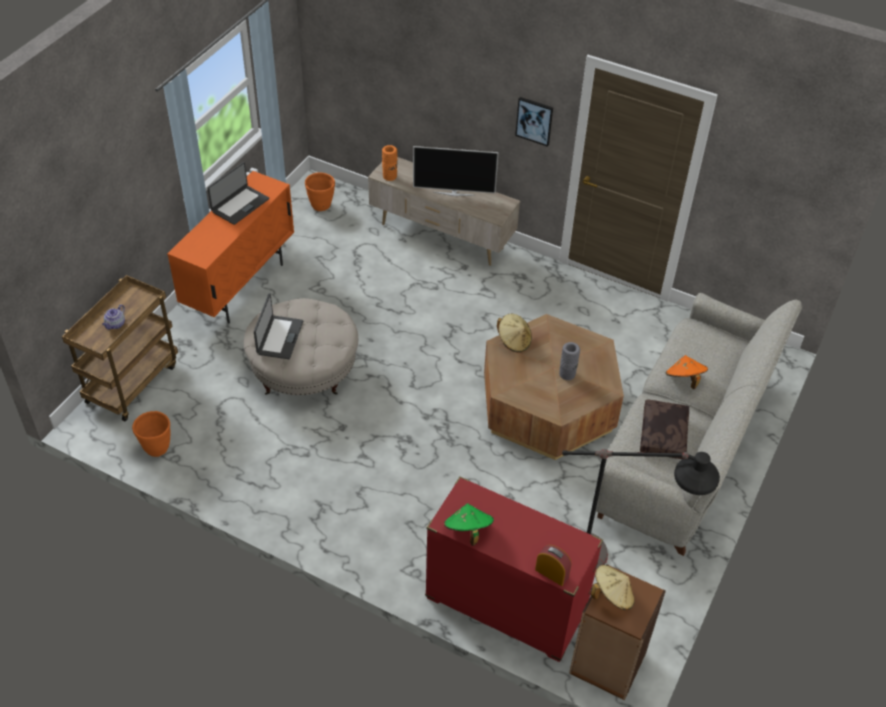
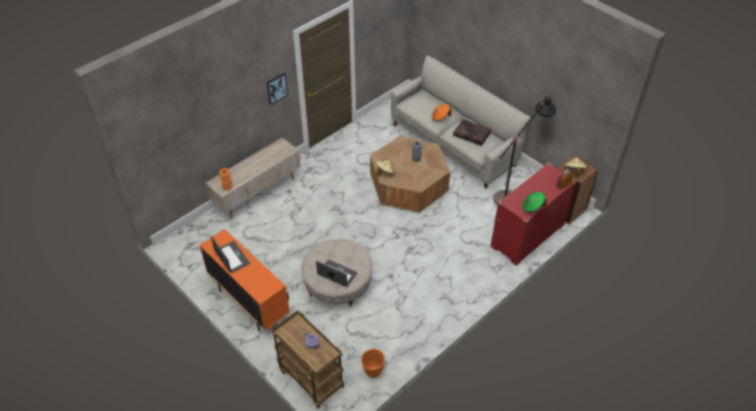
camera: 70 degrees left, 0 degrees up
orange planter [305,172,335,211] -> none
television [413,146,499,196] -> none

